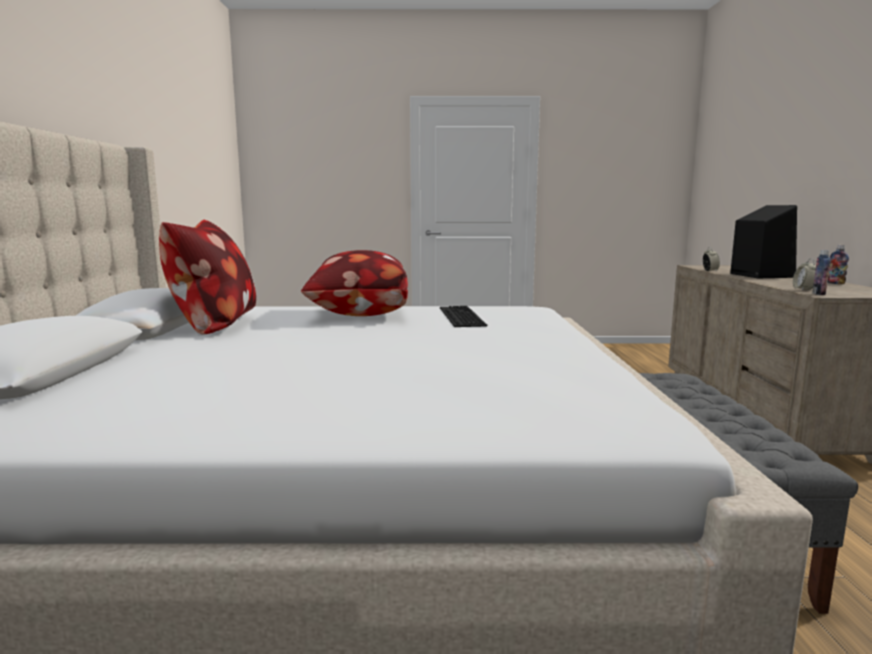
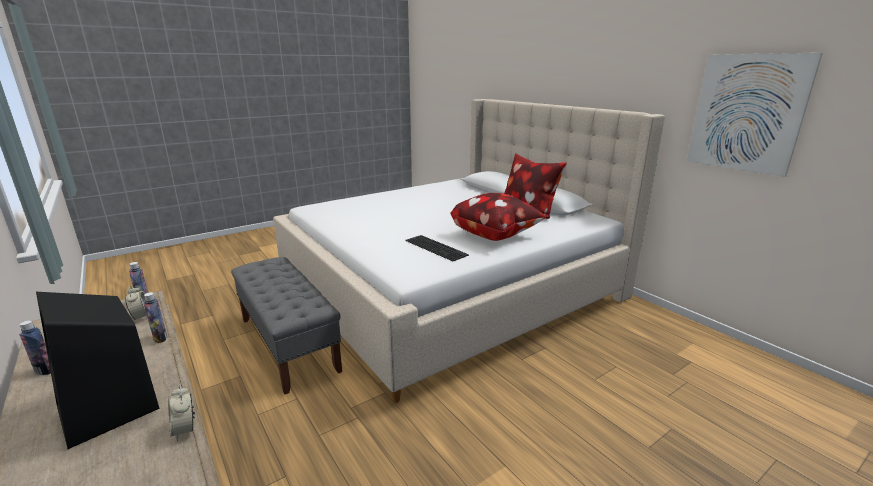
camera: 145 degrees right, 10 degrees up
none -> bottle [144,292,167,343]
none -> picture [687,53,823,177]

